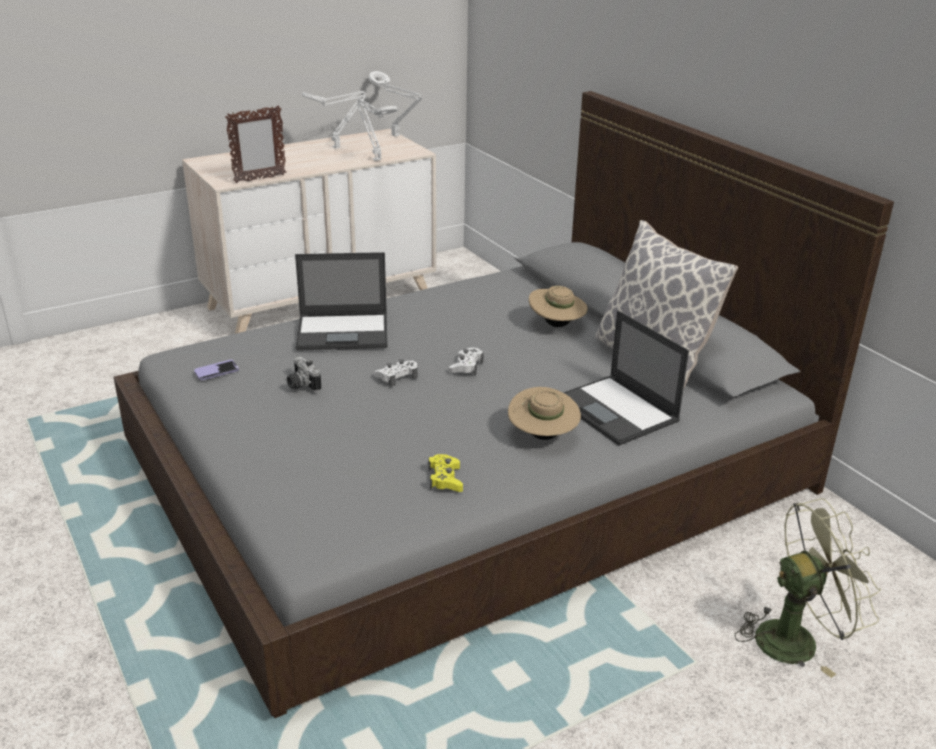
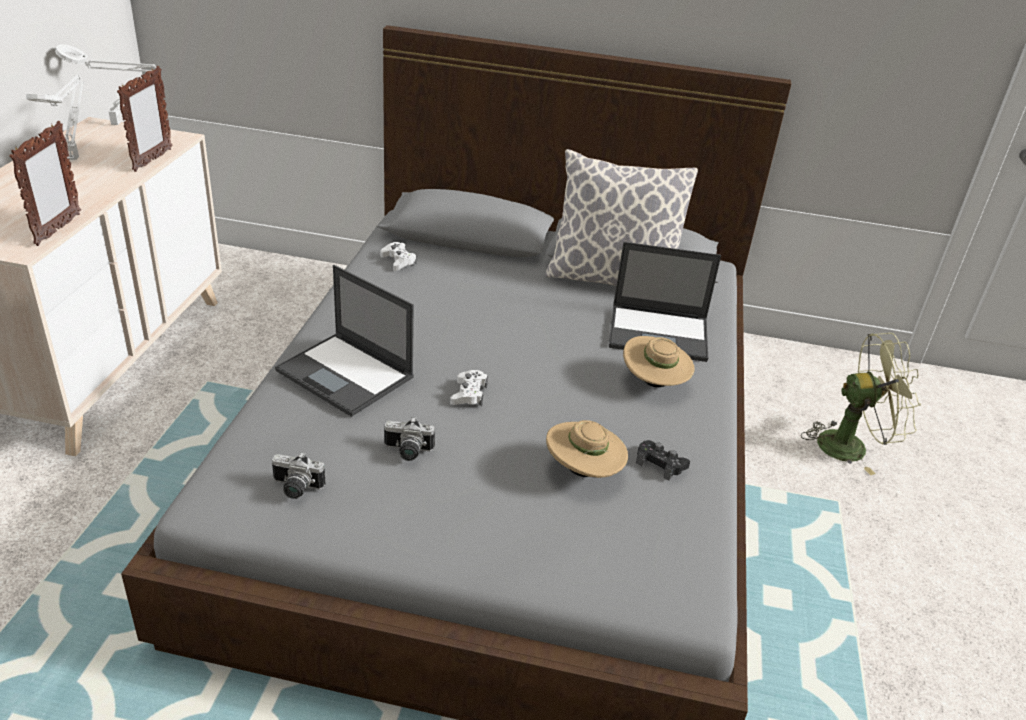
camera: 50 degrees left, 5 degrees up
phone [194,360,239,380] -> camera [272,452,326,499]
laptop [295,252,388,350] -> laptop turned 90 degrees clockwise [275,265,414,417]
white table lamp [357,99,398,161] -> picture frame [117,66,173,172]
yellow game controller [428,454,463,492] -> black game controller [636,440,690,481]
white game controller [449,348,483,375] -> white game controller moved to [380,242,417,271]
beige hat [529,286,588,327] -> beige hat moved to [546,420,628,478]
green fan [735,498,881,678] -> green fan turned 60 degrees clockwise [801,333,921,475]

